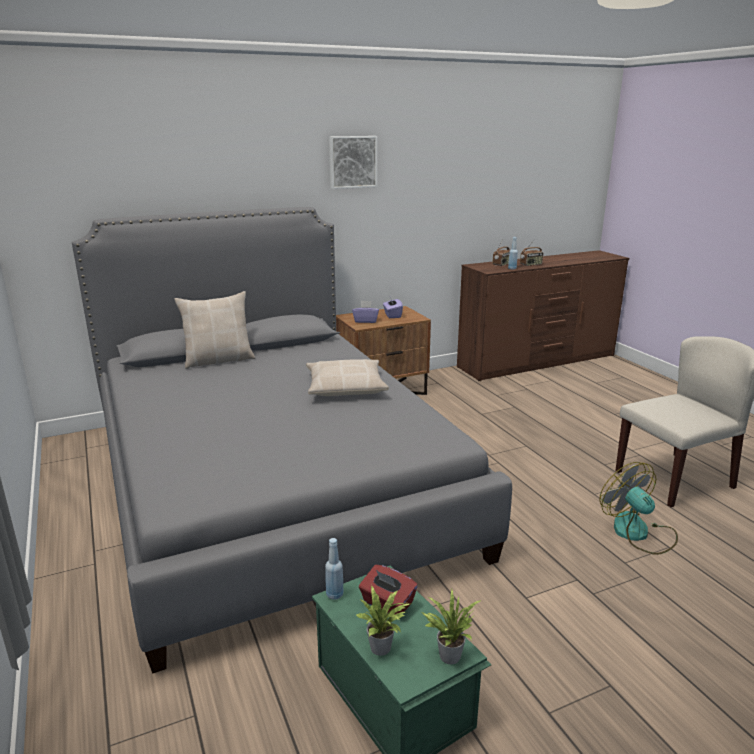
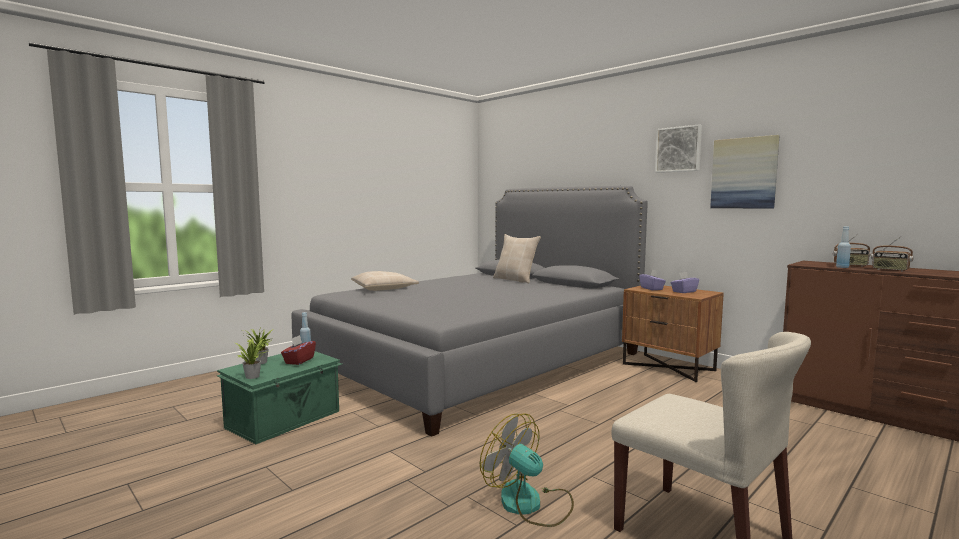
camera: 70 degrees right, 15 degrees down
beige pillow [306,359,389,396] -> beige pillow moved to [351,271,419,291]
fan [599,462,678,555] -> fan turned 90 degrees counterclockwise [480,413,574,527]
none -> picture [710,135,780,209]

